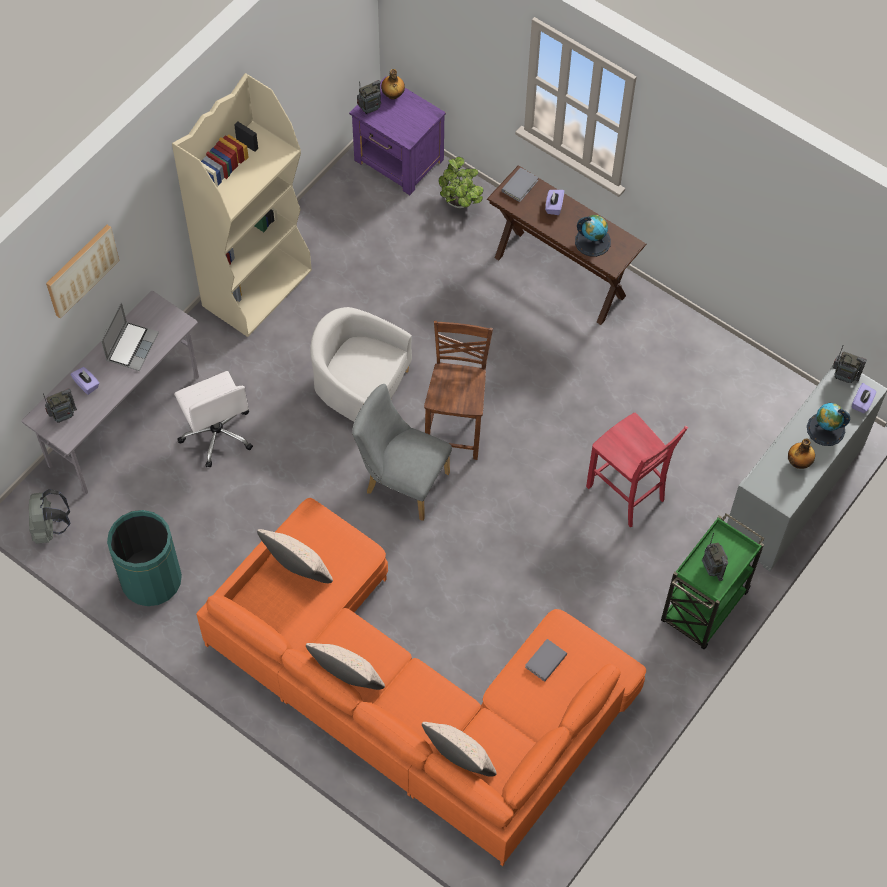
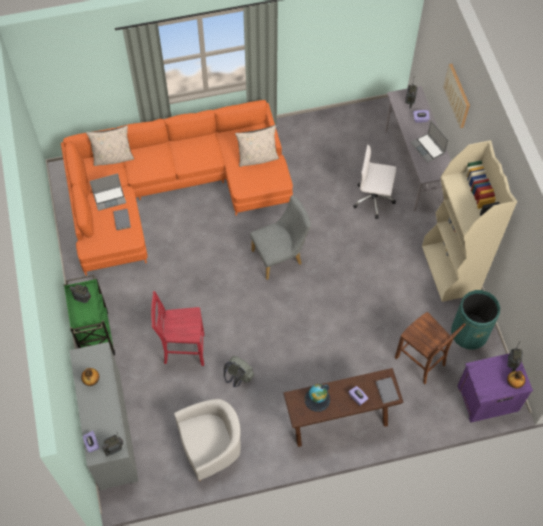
camera: 130 degrees right, 0 degrees up
grey backpack [29,489,70,544] -> grey backpack moved to [224,356,254,387]
green trash can [107,510,182,606] -> green trash can moved to [451,290,500,349]
beige pillow [306,643,385,690] -> none
white armchair [310,307,412,421] -> white armchair moved to [174,399,241,481]
brown chair [424,321,493,460] -> brown chair moved to [395,312,466,384]
potted plant [439,157,483,208] -> none
globe [807,403,850,446] -> none
none -> laptop [89,173,126,211]

